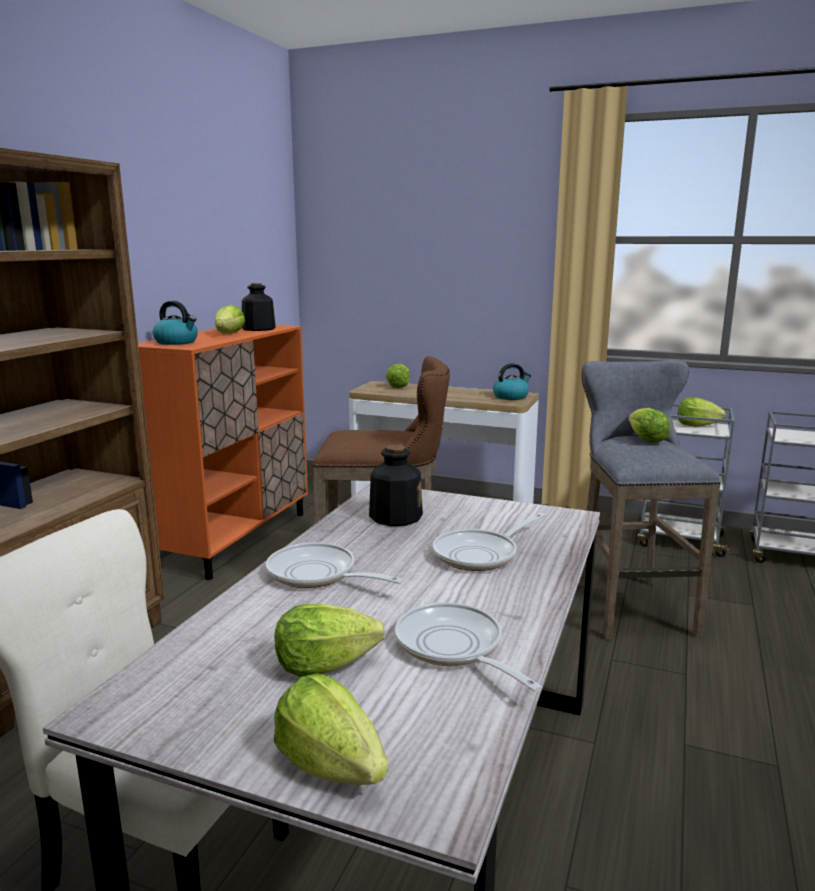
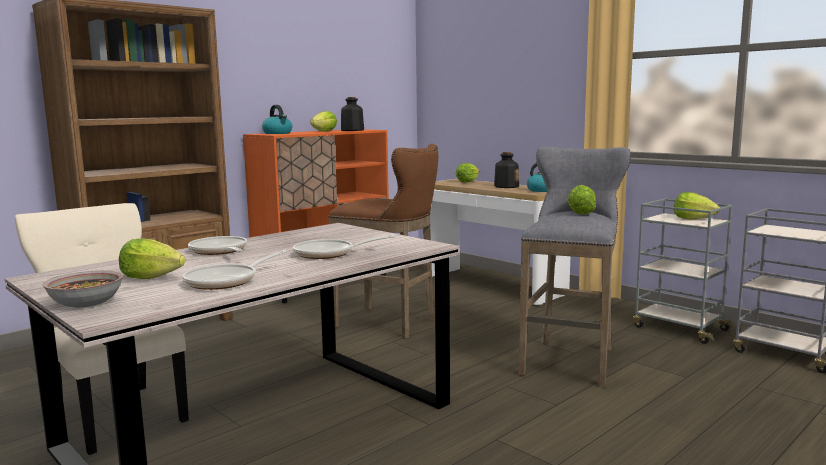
camera: 25 degrees right, 5 degrees down
lettuce [273,673,388,785] -> bowl [43,270,123,308]
bottle [369,445,423,526] -> bottle moved to [494,152,519,188]
frying pan [395,602,542,692] -> frying pan turned 135 degrees counterclockwise [182,250,288,290]

